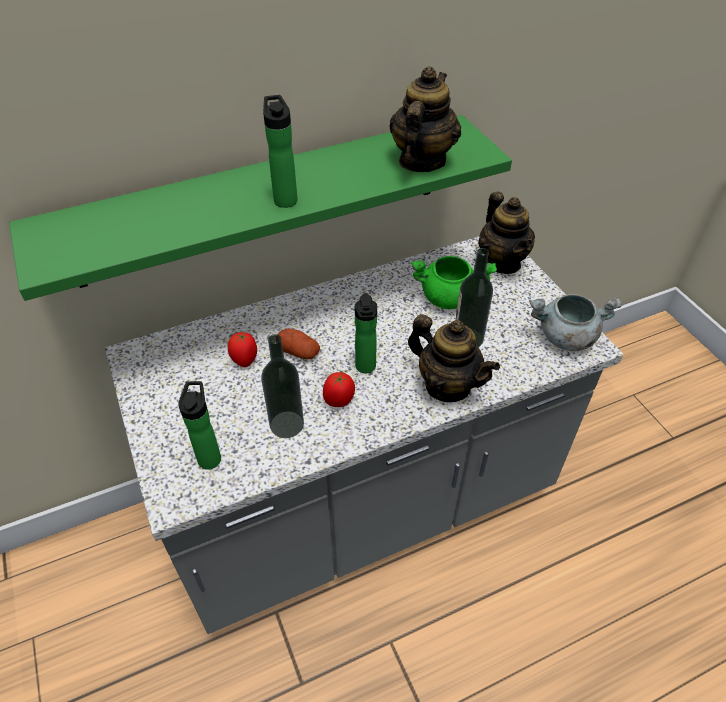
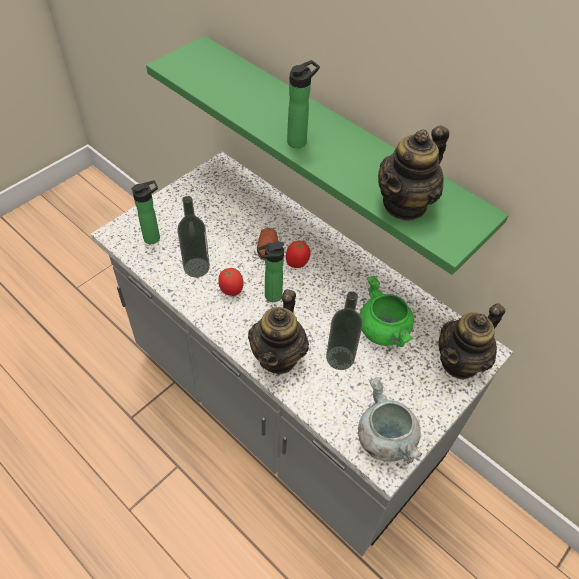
camera: 65 degrees right, 5 degrees up
tomato [228,332,257,367] -> tomato moved to [286,241,311,268]
teapot [389,66,461,172] -> teapot turned 135 degrees clockwise [378,125,449,221]

